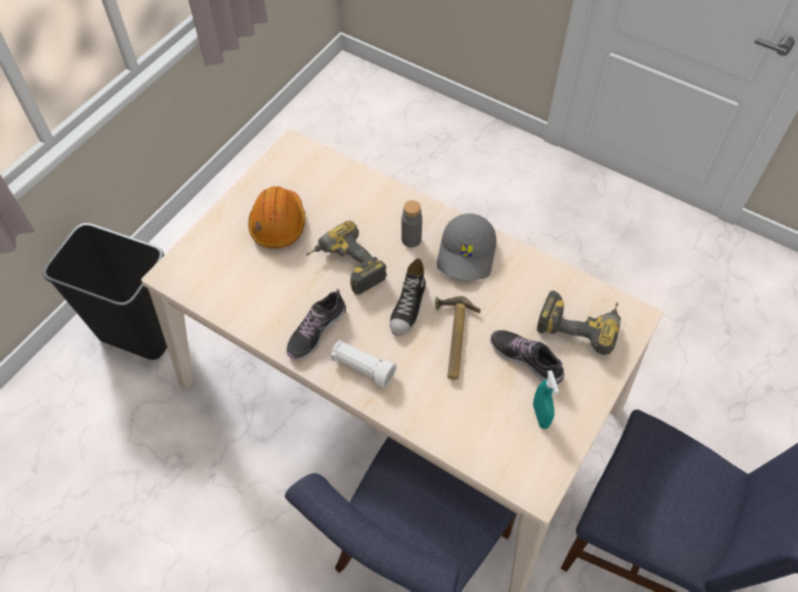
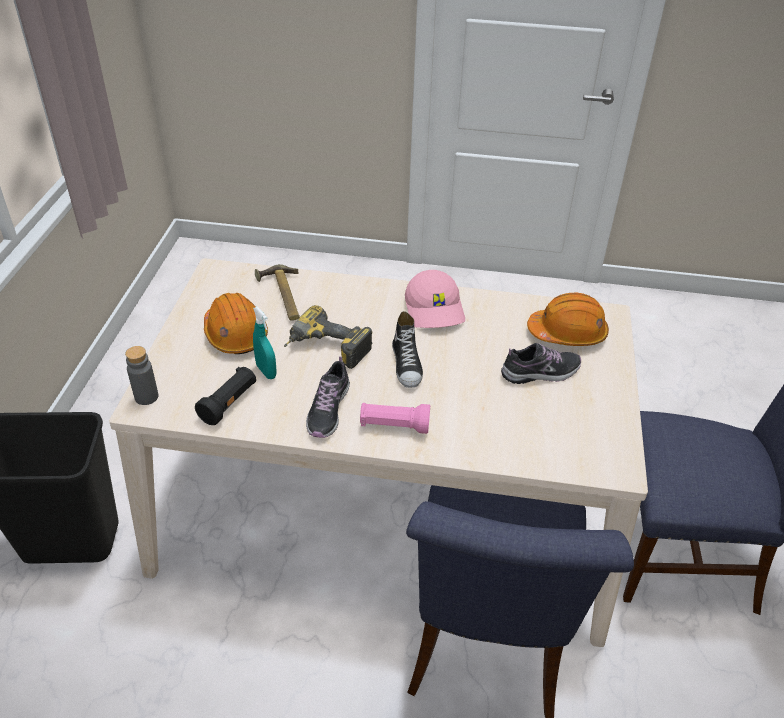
camera: 25 degrees left, 15 degrees down
white flashlight [331,340,397,388] -> pink flashlight [360,403,430,434]
grey bottle [401,200,422,247] -> grey bottle moved to [125,346,158,405]
hammer [435,296,481,380] -> hammer moved to [255,264,300,321]
grey cap [437,213,497,280] -> pink cap [405,270,465,328]
shoe [490,330,564,384] -> shoe turned 150 degrees clockwise [501,343,581,384]
turquoise spray bottle [533,370,559,429] -> turquoise spray bottle moved to [253,307,277,379]
power drill [537,291,621,355] -> orange hard hat [527,293,609,346]
none -> black flashlight [195,367,256,425]

